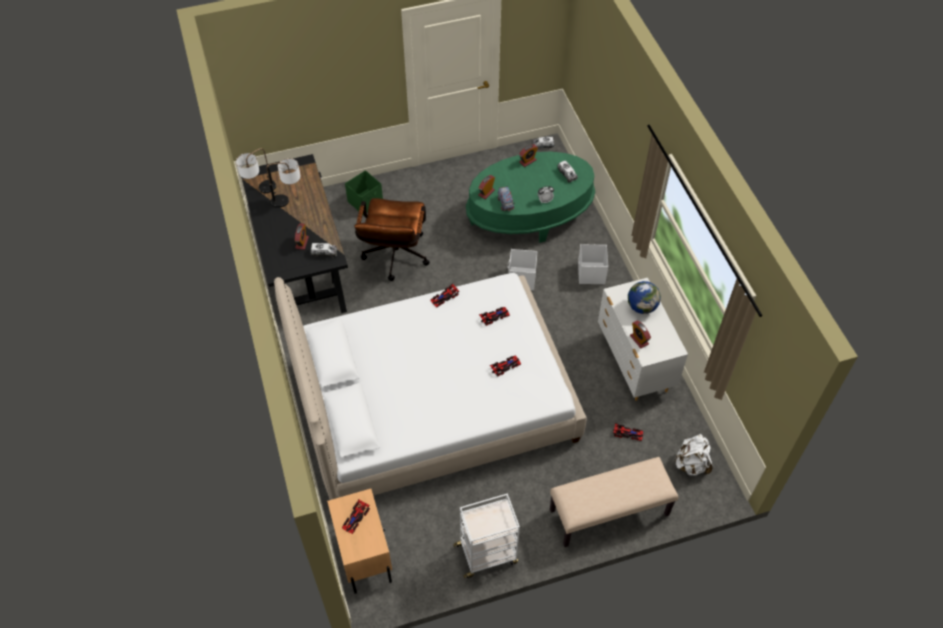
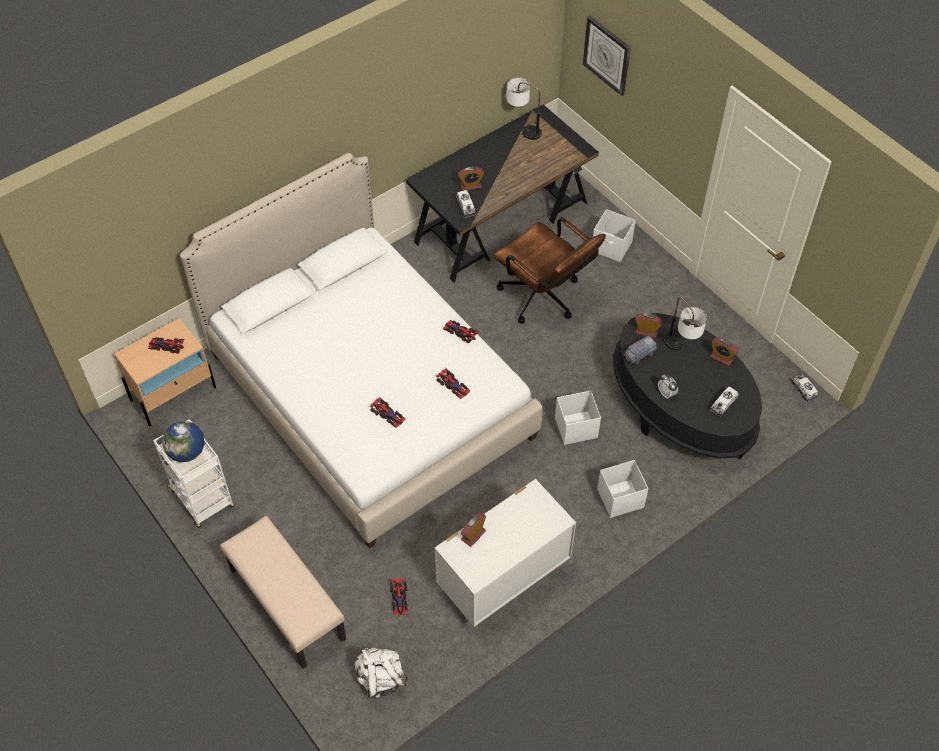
camera: 70 degrees right, 0 degrees up
table lamp [266,158,301,208] -> table lamp moved to [664,297,707,350]
green storage box [345,170,383,215] -> white storage box [593,209,636,262]
brown office chair [354,198,430,281] -> brown office chair turned 120 degrees counterclockwise [494,217,606,324]
green coffee table [466,152,595,243] -> black coffee table [613,313,762,459]
globe [628,281,661,314] -> globe moved to [162,421,205,462]
none -> wall clock [583,16,631,96]

